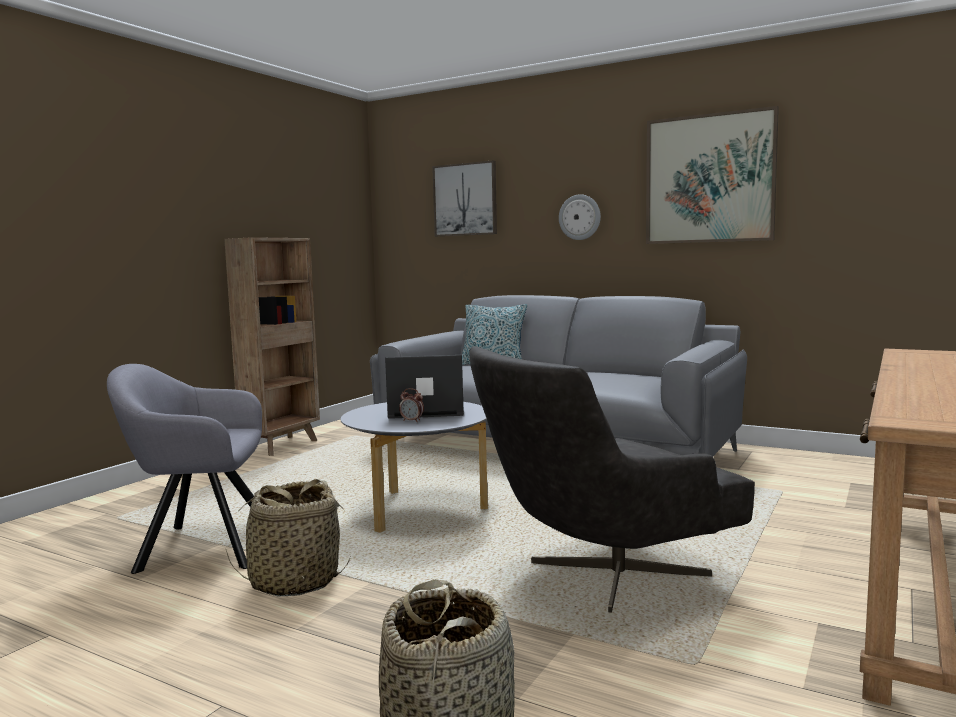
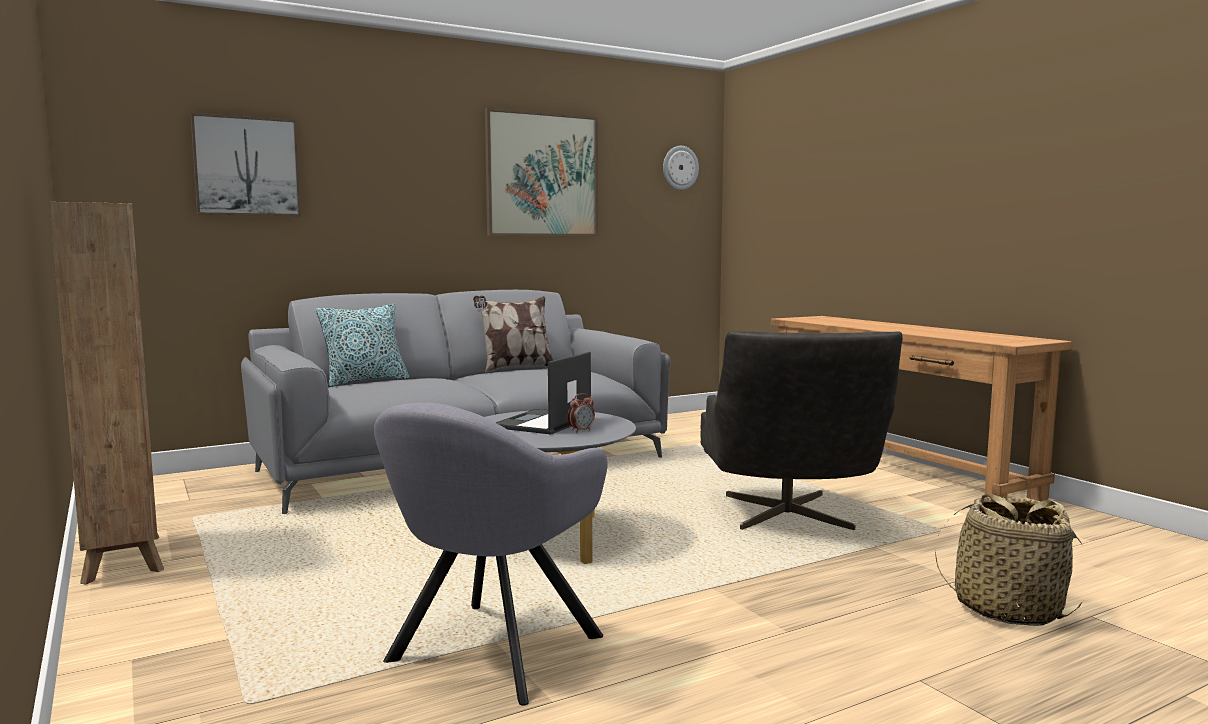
camera: 60 degrees left, 0 degrees up
basket [226,479,351,597] -> none
wall clock [559,194,601,240] -> wall clock moved to [663,146,699,190]
none -> pillow [473,295,554,372]

